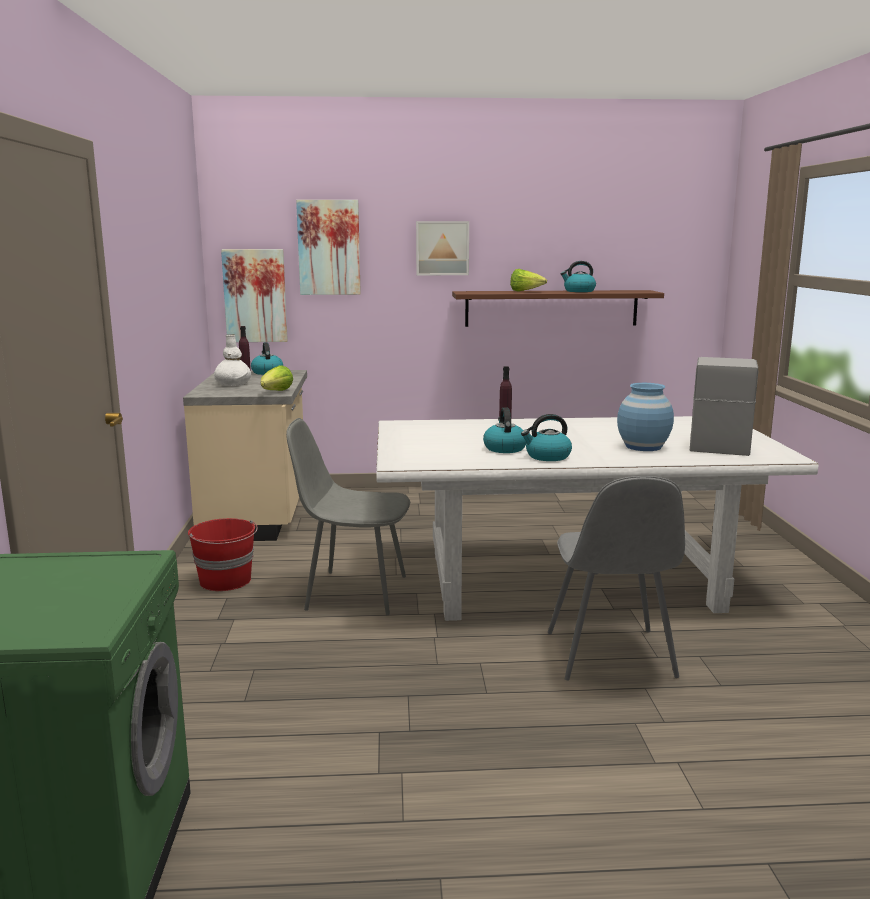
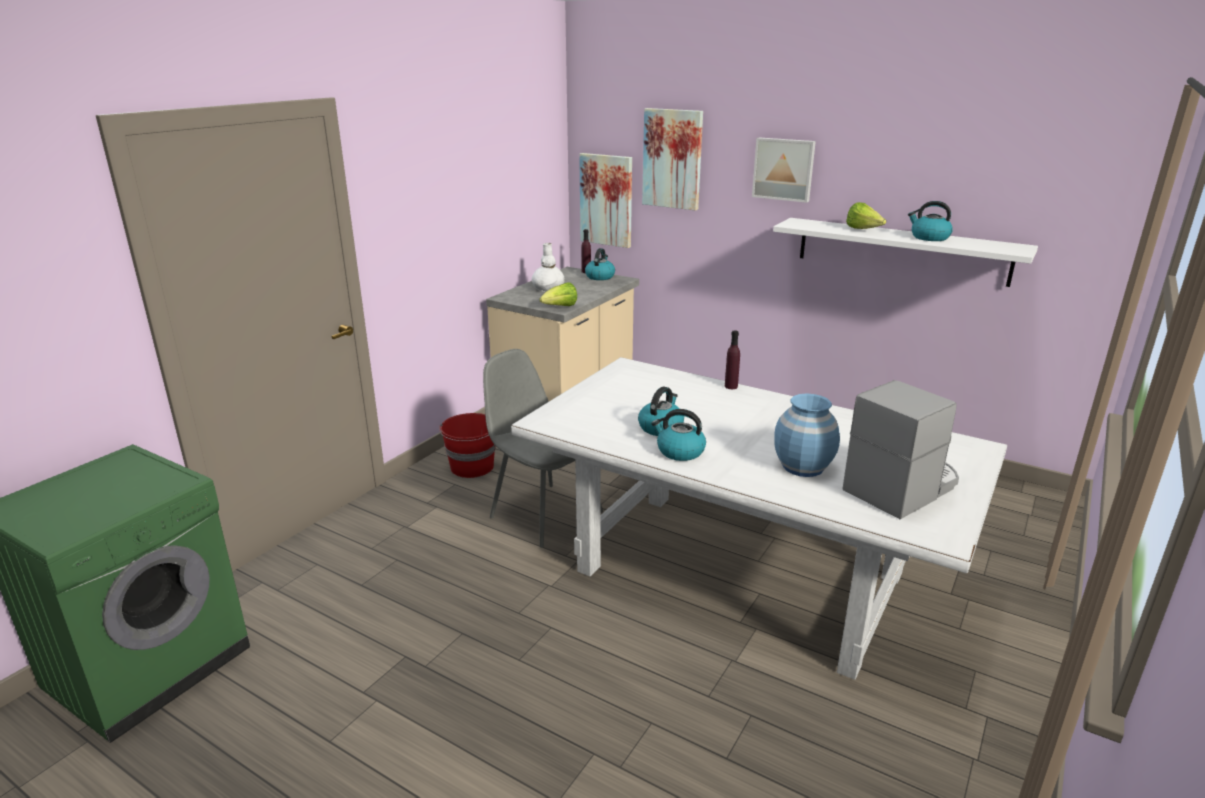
camera: 35 degrees right, 10 degrees up
brown shelf [452,290,664,327] -> white shelf [773,218,1038,287]
grey chair [548,476,685,681] -> none

